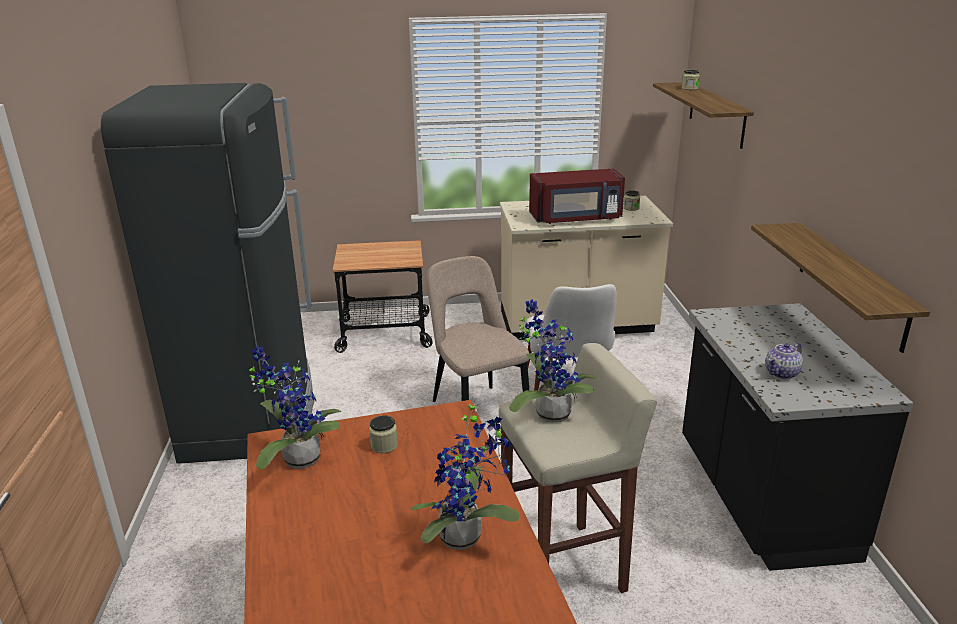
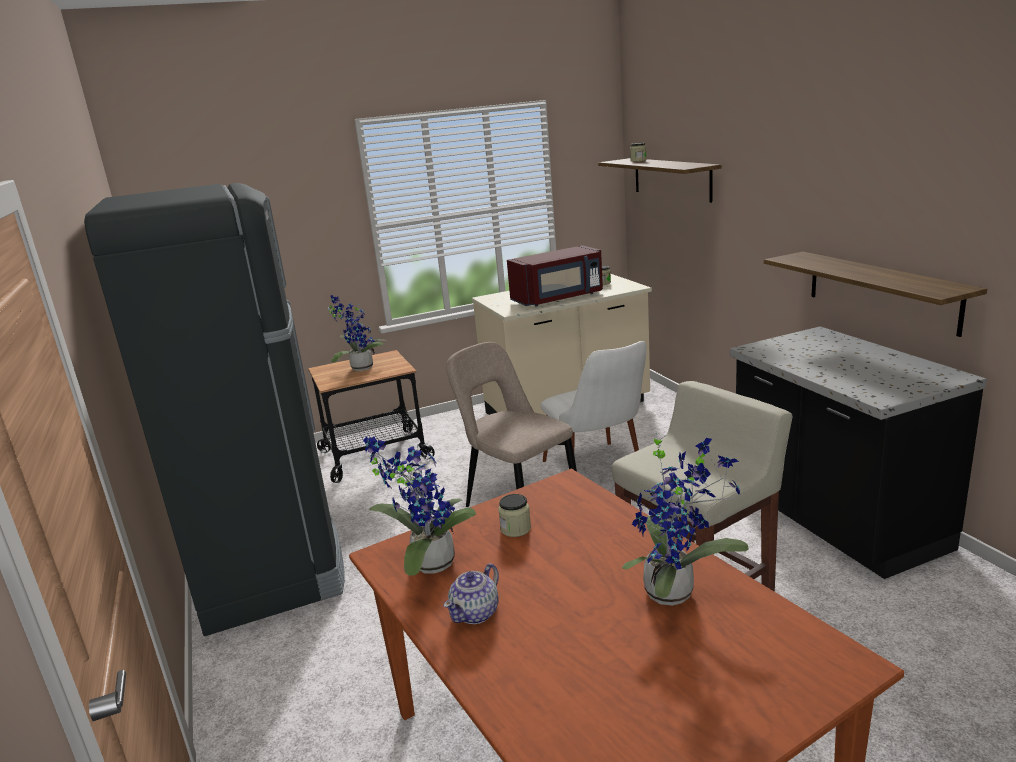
camera: 15 degrees left, 5 degrees down
potted plant [509,299,596,423] -> potted plant moved to [328,295,386,371]
teapot [765,343,803,379] -> teapot moved to [444,564,499,624]

